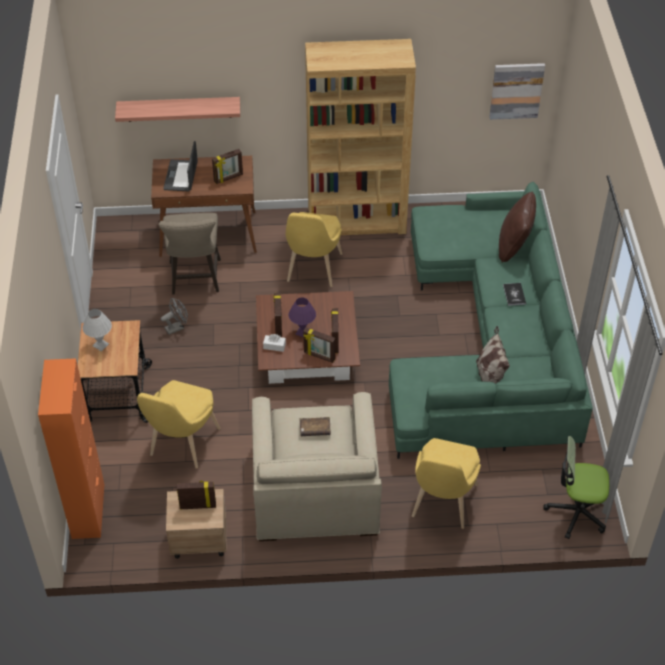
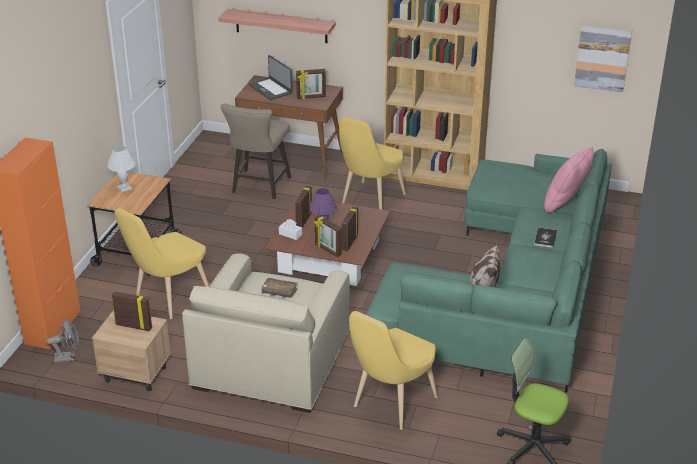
camera: 20 degrees right, 15 degrees down
grey fan [161,298,188,335] -> grey fan moved to [46,320,79,362]
laptop [163,141,198,191] -> laptop turned 60 degrees counterclockwise [248,55,293,100]
brown pillow [499,191,536,263] -> pink pillow [544,147,594,212]

